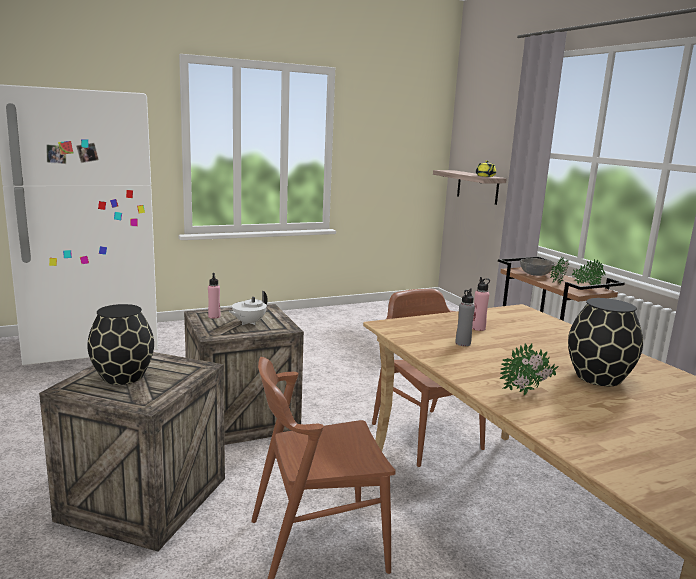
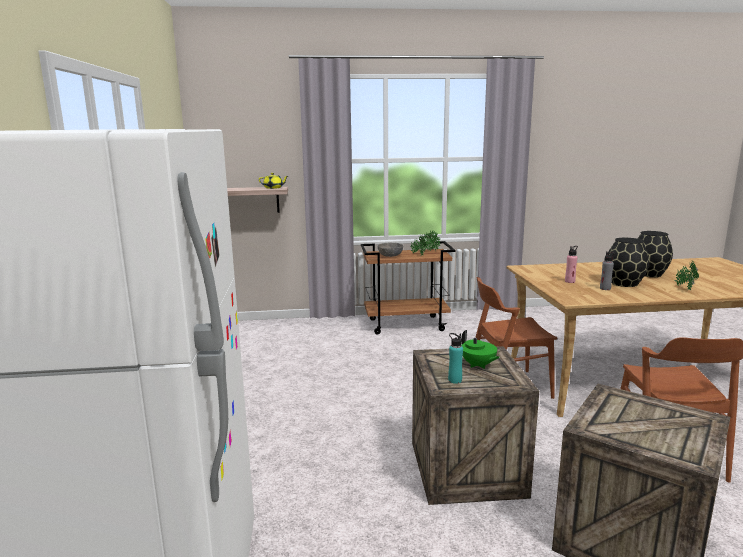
camera: 70 degrees left, 0 degrees up
black vase [87,304,154,385] -> black vase moved to [608,238,649,287]
pink bottle [208,273,221,319] -> turquoise bottle [448,333,463,384]
white teapot [228,291,267,325] -> green teapot [461,330,500,369]

